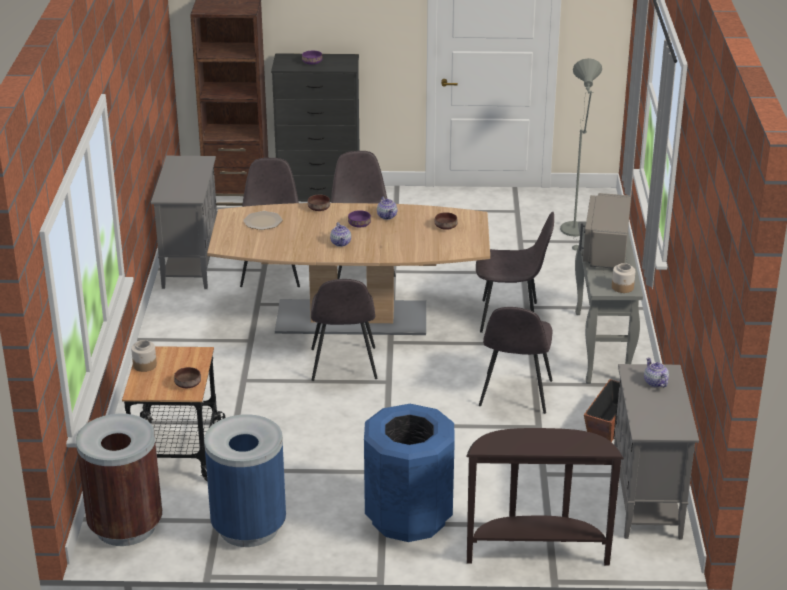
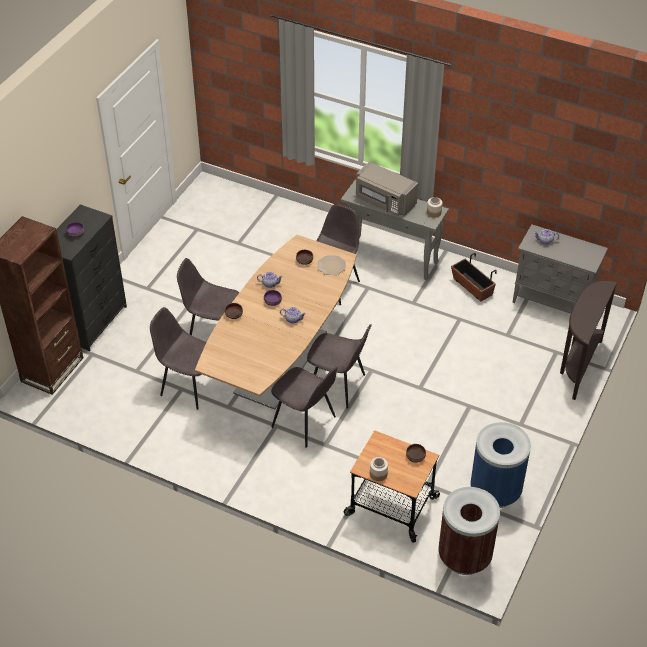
camera: 65 degrees left, 15 degrees up
grey cabinet [151,156,218,289] -> none
plate [243,211,283,230] -> plate moved to [318,255,346,275]
blue trash can [364,404,455,542] -> none
grey chair [479,307,553,414] -> grey chair moved to [271,367,337,448]
grey floor lamp [560,58,602,251] -> none

